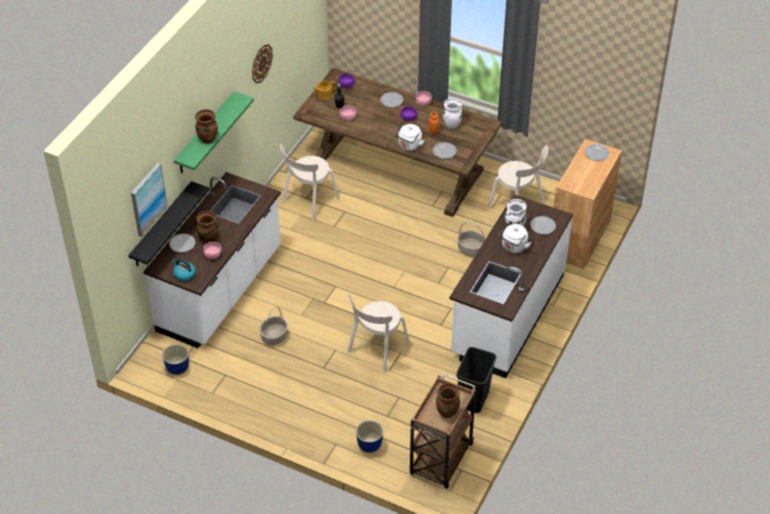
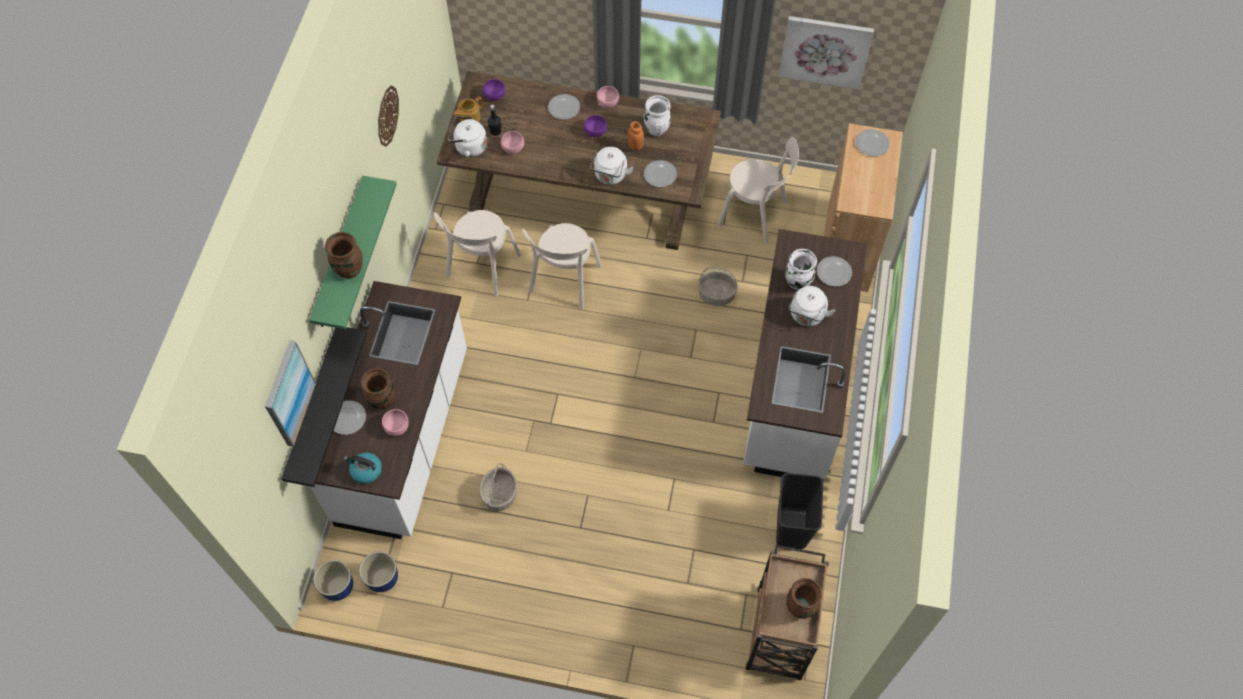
camera: 15 degrees left, 15 degrees up
beige chair [347,293,410,372] -> beige chair moved to [522,223,602,309]
planter [356,420,383,453] -> planter moved to [313,560,353,601]
none -> white kettle [448,117,487,157]
none -> picture [779,16,874,89]

